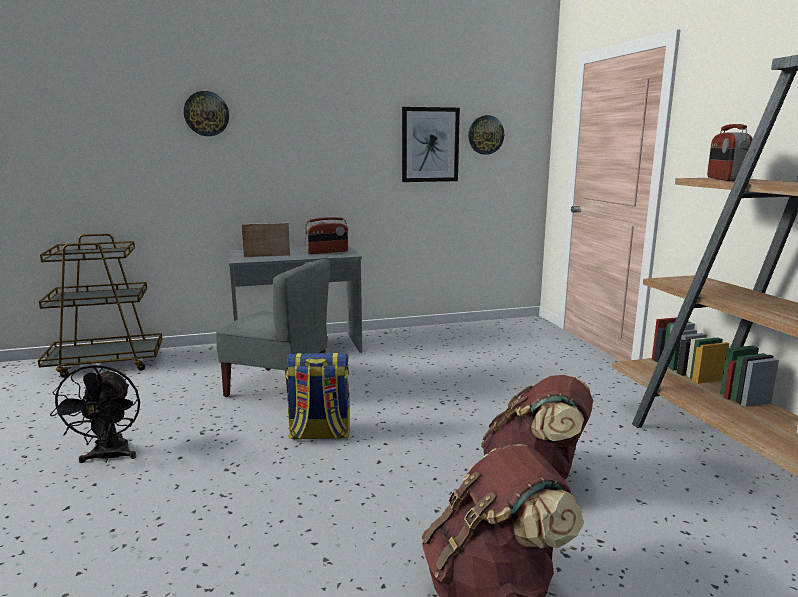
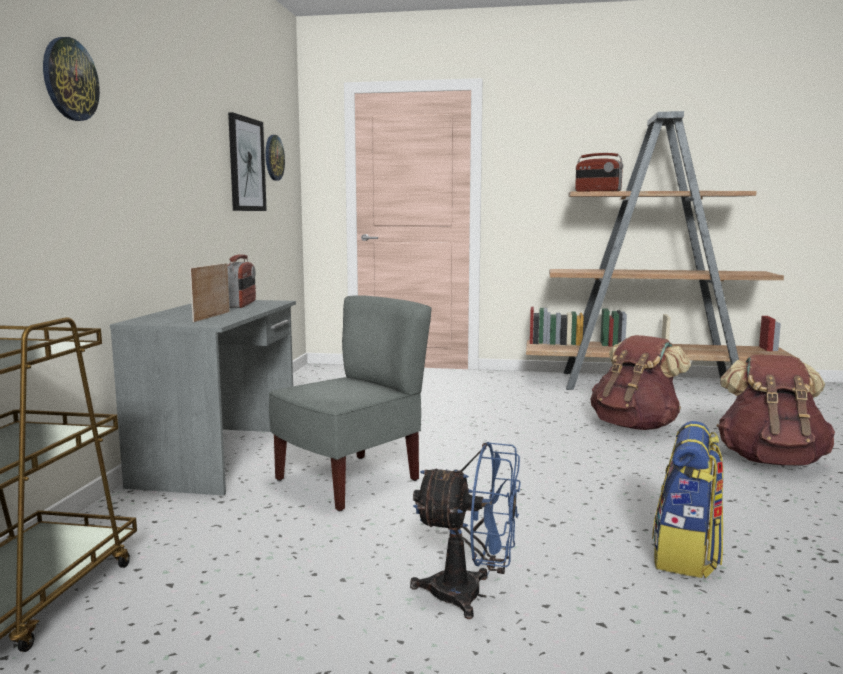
camera: 65 degrees left, 5 degrees down
black fan [50,365,140,463] -> blue fan [410,442,521,619]
backpack [286,353,350,439] -> backpack moved to [652,421,724,578]

